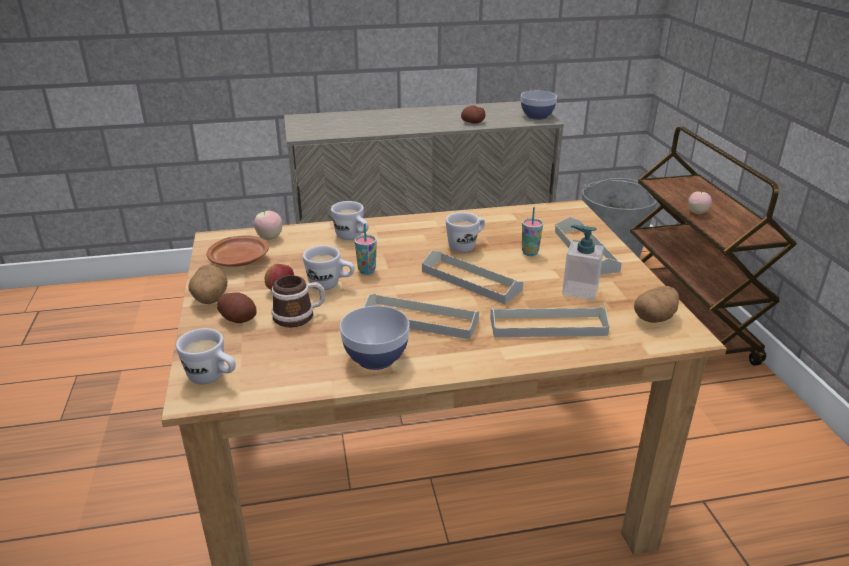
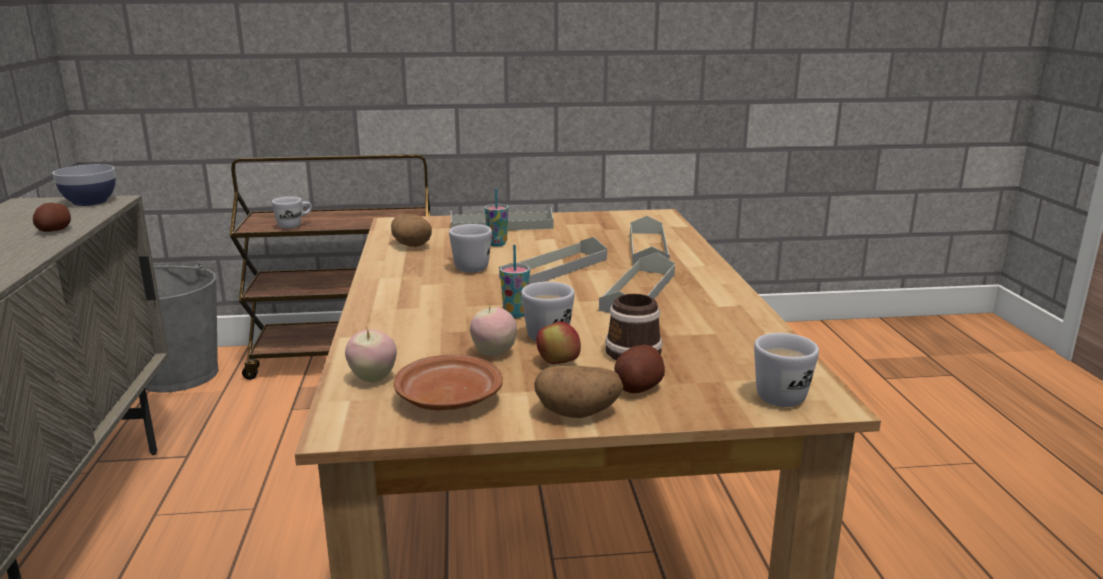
camera: 85 degrees left, 10 degrees down
white mug [331,201,369,240] -> white mug moved to [272,197,312,228]
bowl [340,306,410,370] -> none
soap dispenser [562,225,604,301] -> none
potato [634,286,679,323] -> potato moved to [391,214,432,247]
apple [688,189,712,214] -> apple moved to [470,305,517,356]

